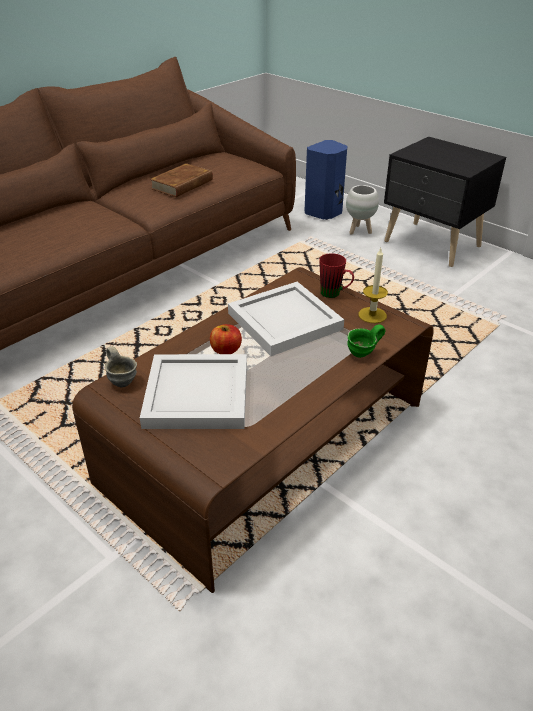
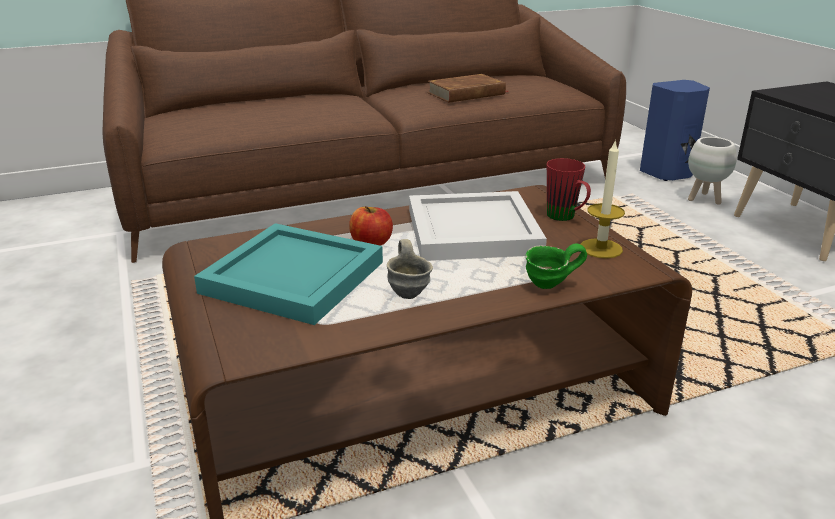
camera: 25 degrees right, 10 degrees down
grey mug [105,346,137,387] -> grey mug moved to [387,239,433,299]
white tray [140,354,247,429] -> turquoise tray [194,223,383,325]

